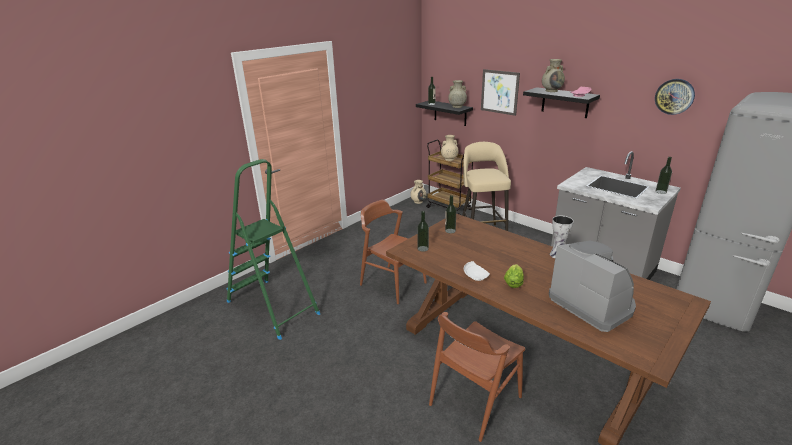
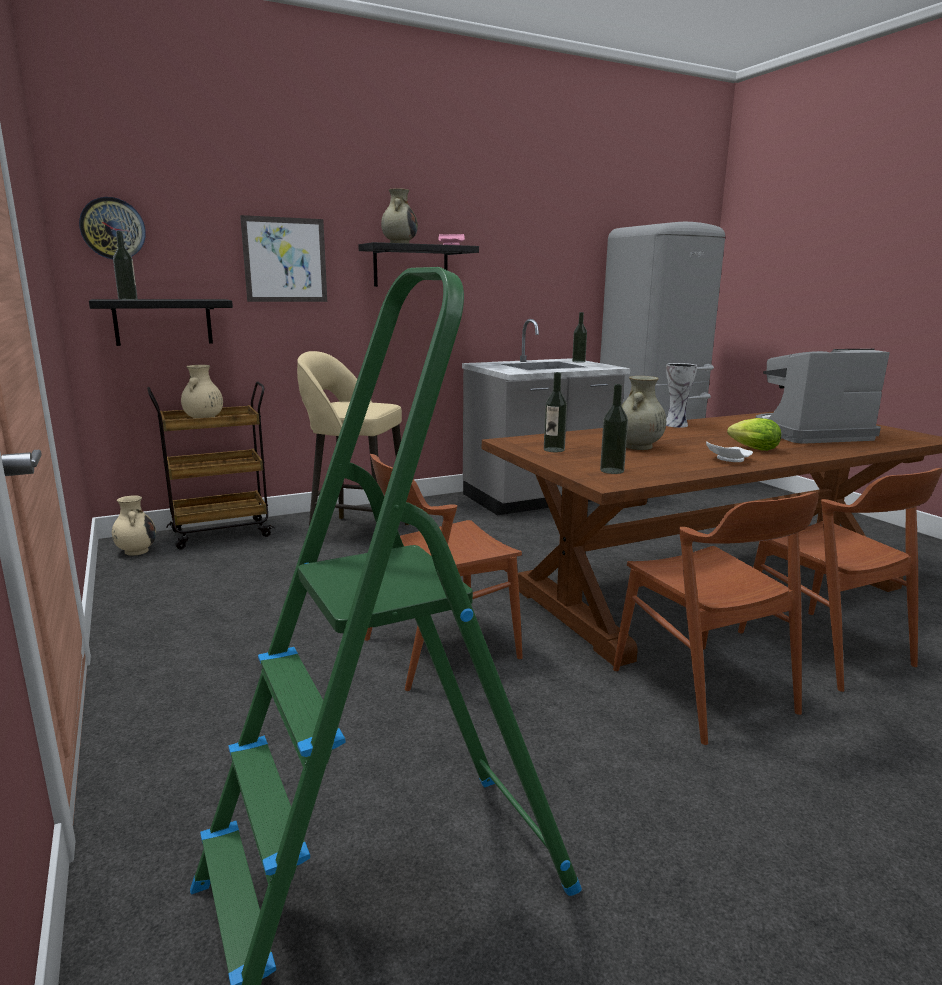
camera: 70 degrees left, 10 degrees down
beige vase [448,80,467,108] -> beige vase moved to [622,376,666,450]
wall clock [655,79,695,115] -> wall clock moved to [79,197,146,259]
none -> brown chair [613,492,819,745]

